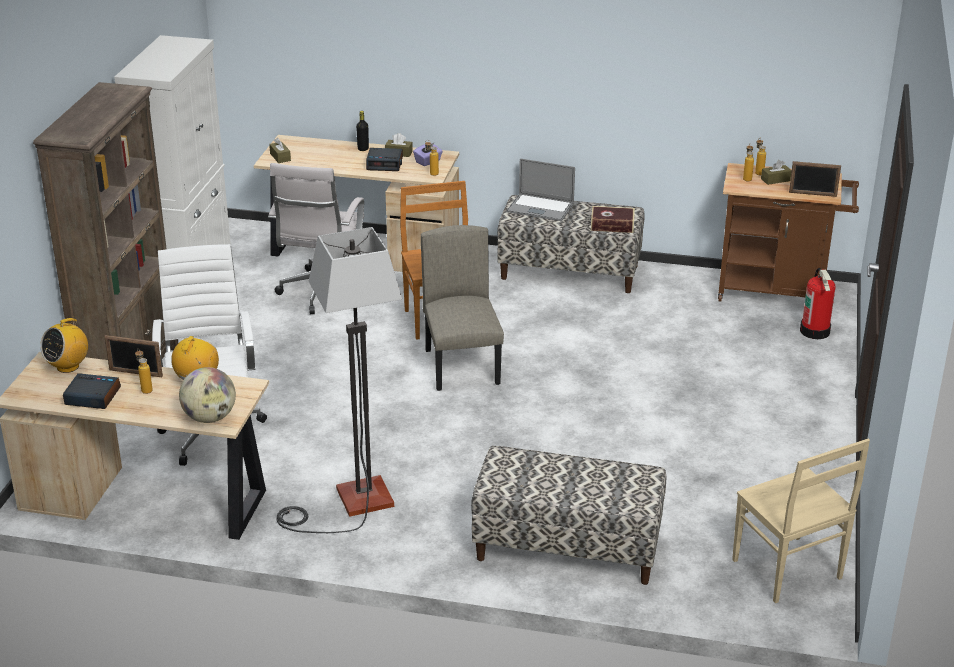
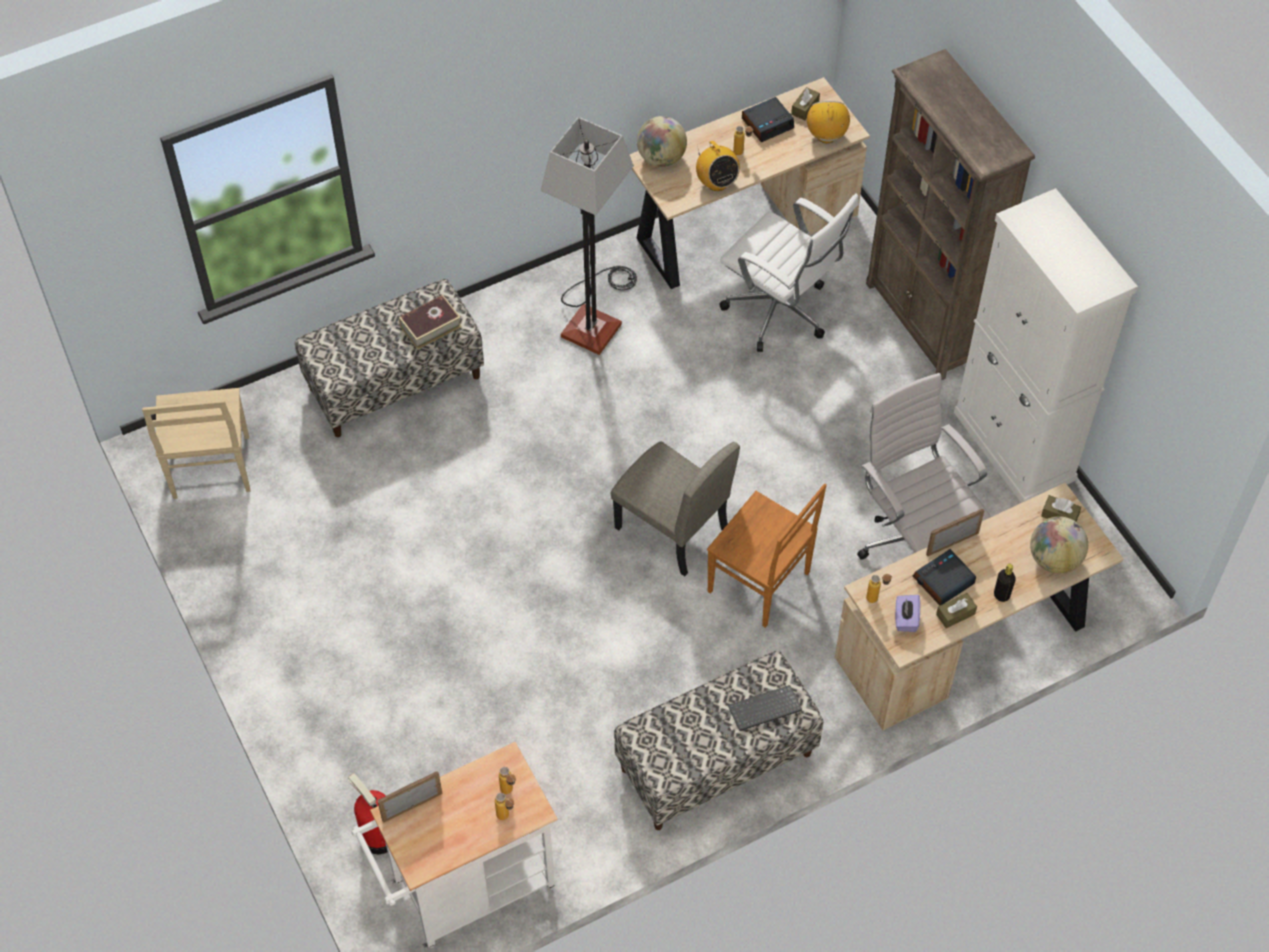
camera: 140 degrees right, 25 degrees up
picture frame [104,335,163,377] -> picture frame moved to [926,509,984,557]
laptop [507,158,575,221] -> keyboard [728,685,802,731]
book [591,206,635,233] -> book moved to [399,295,462,350]
brown cart [718,163,859,302] -> white cart [351,742,557,948]
beige chair [732,439,870,603] -> beige chair turned 120 degrees counterclockwise [142,388,250,499]
brown tissue box [761,160,792,185] -> brown tissue box moved to [791,87,820,120]
none -> globe [1030,516,1088,573]

